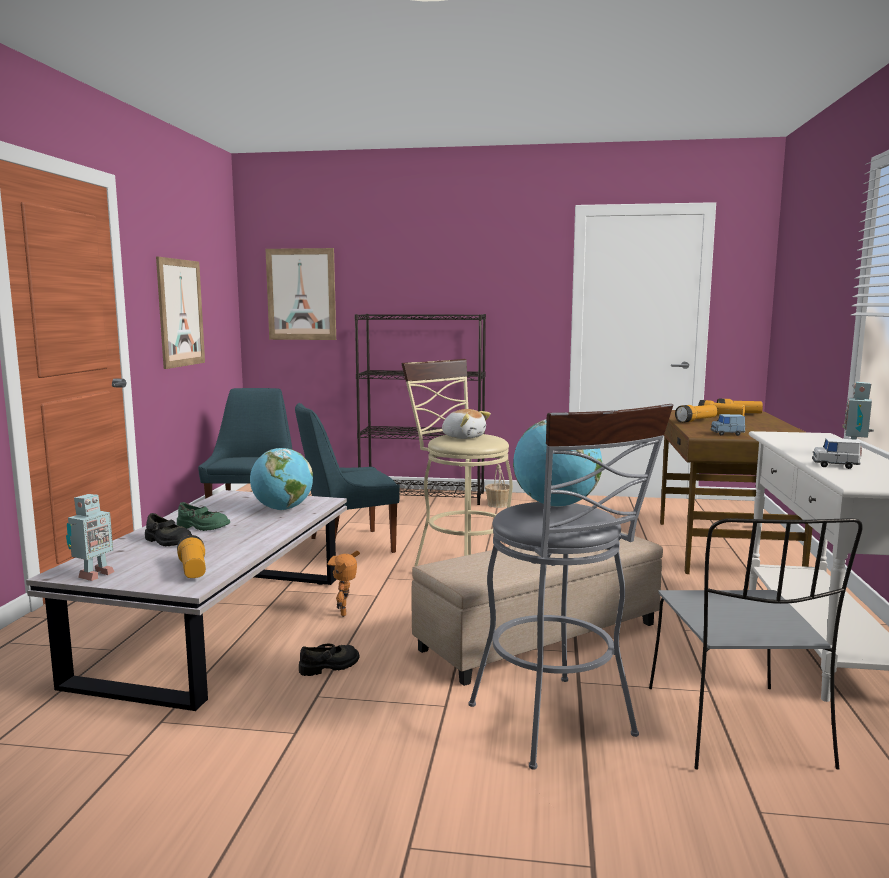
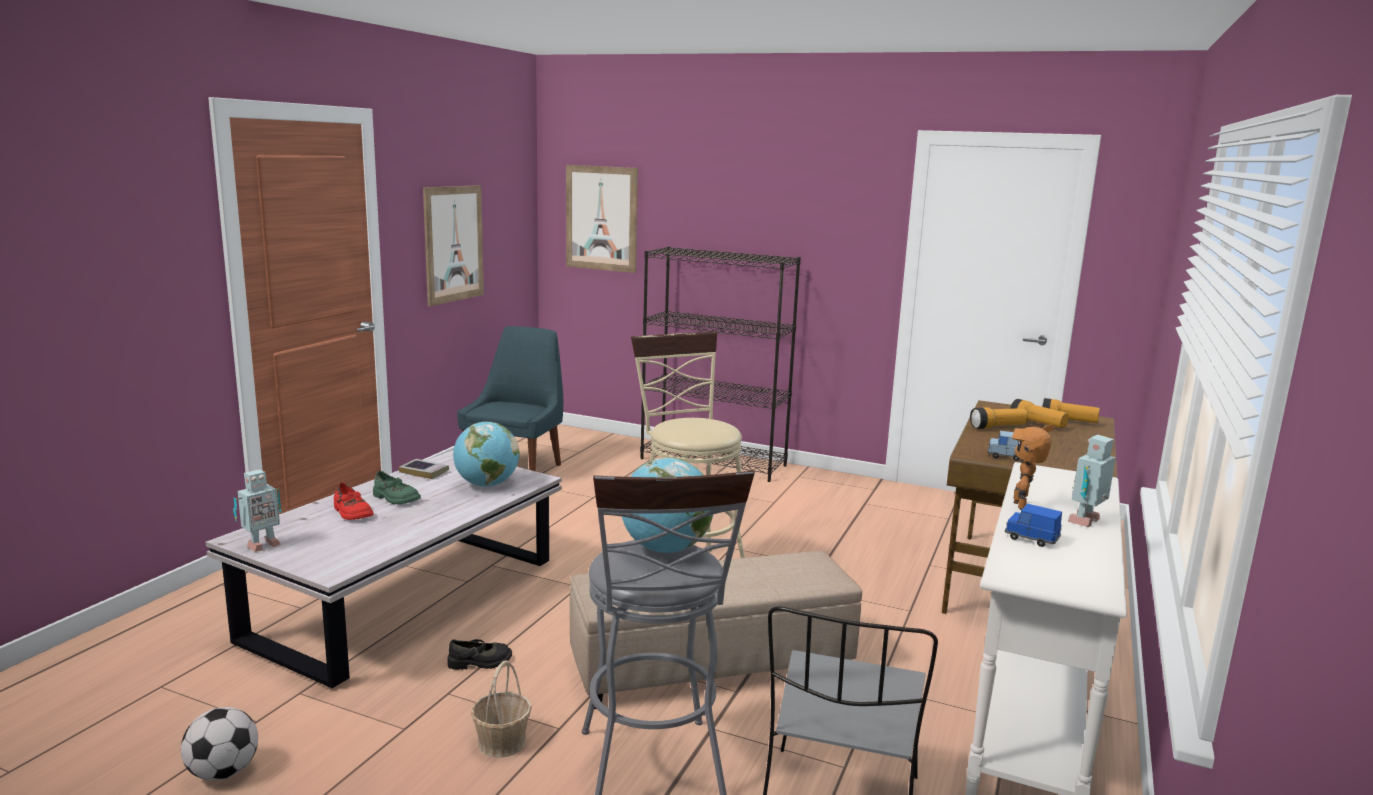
camera: 15 degrees right, 5 degrees up
black shoe [145,513,192,546] -> red shoe [333,482,374,520]
flashlight [177,535,206,578] -> none
blue chair [295,403,400,553] -> none
toy robot [327,550,360,617] -> toy robot moved to [1011,424,1054,510]
plush toy [442,409,491,439] -> none
basket [485,464,509,508] -> basket moved to [471,660,532,757]
white toy car [812,438,861,469] -> blue toy car [1005,504,1062,547]
none -> football [181,707,258,781]
none -> book [399,459,449,479]

